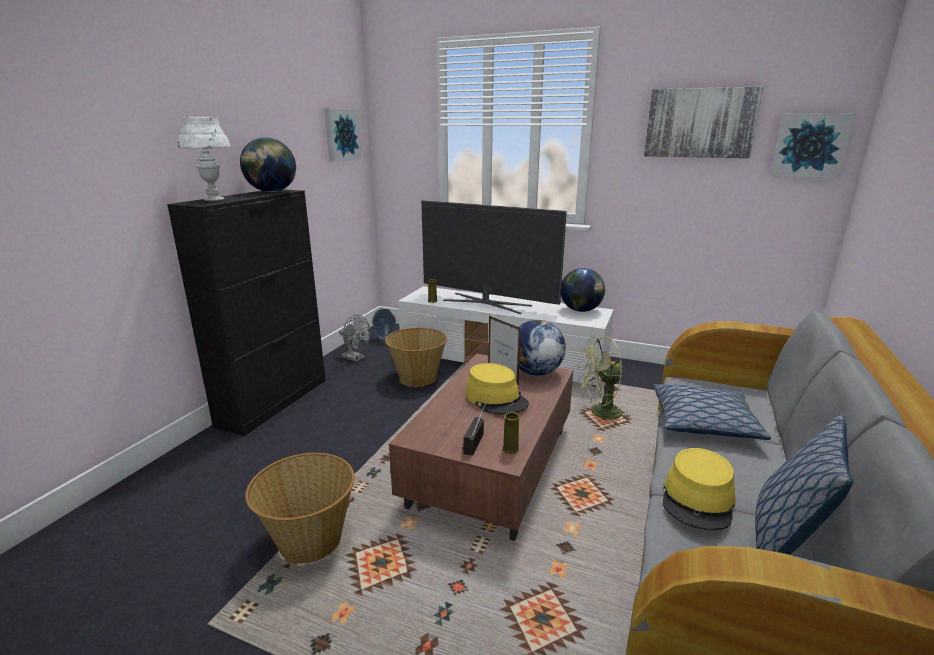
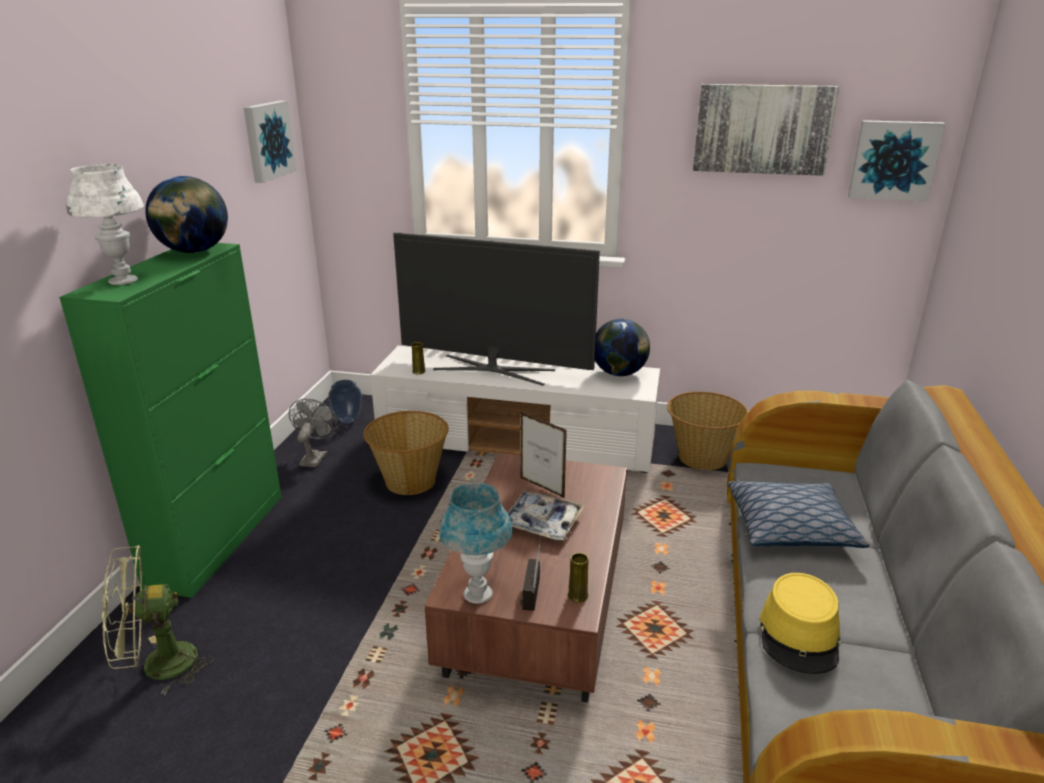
camera: 10 degrees left, 5 degrees up
black cabinet [167,189,326,436] -> green cabinet [59,243,282,598]
basket [245,453,355,564] -> basket moved to [667,391,748,470]
grey fan [339,315,370,362] -> grey fan turned 105 degrees counterclockwise [289,399,338,467]
yellow hat [465,363,529,414] -> tray [507,491,585,540]
globe [519,320,566,376] -> none
green fan [575,337,633,425] -> green fan moved to [102,545,214,695]
pillow [755,415,853,555] -> none
none -> blue table lamp [439,482,513,604]

